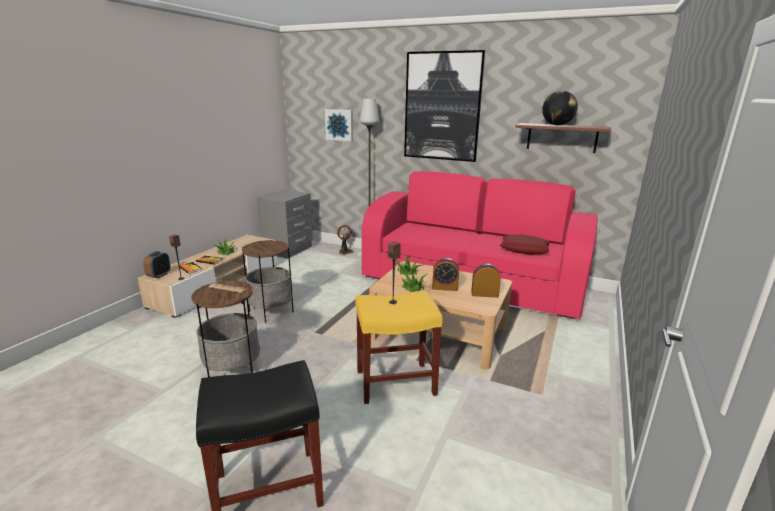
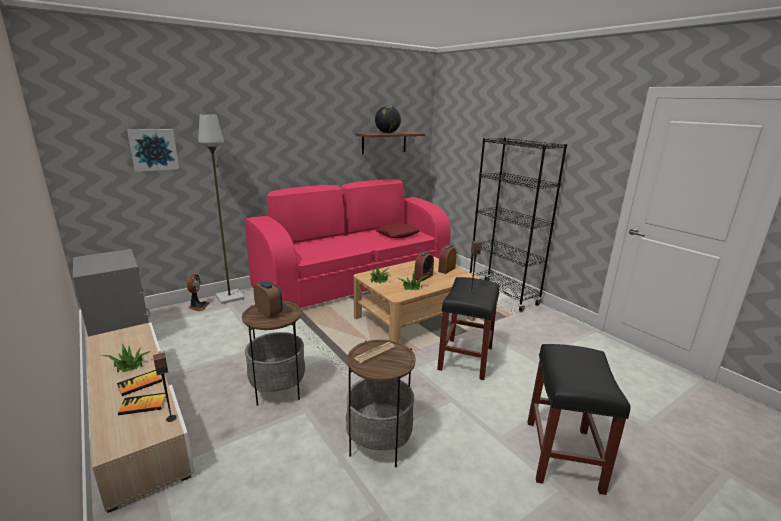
camera: 60 degrees left, 0 degrees up
alarm clock [143,251,170,278] -> alarm clock moved to [253,281,283,317]
yellow stool [355,291,443,404] -> black stool [437,277,499,380]
picture [404,50,485,162] -> none
none -> black bookcase [470,137,567,312]

